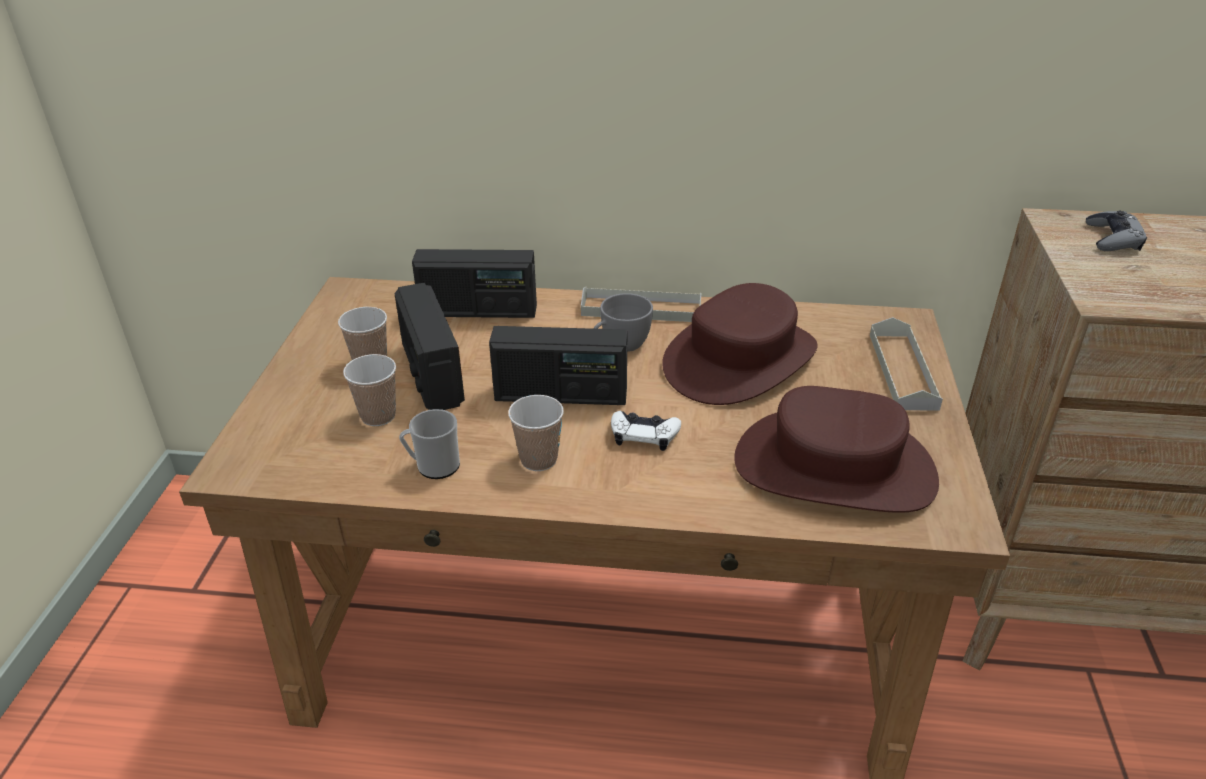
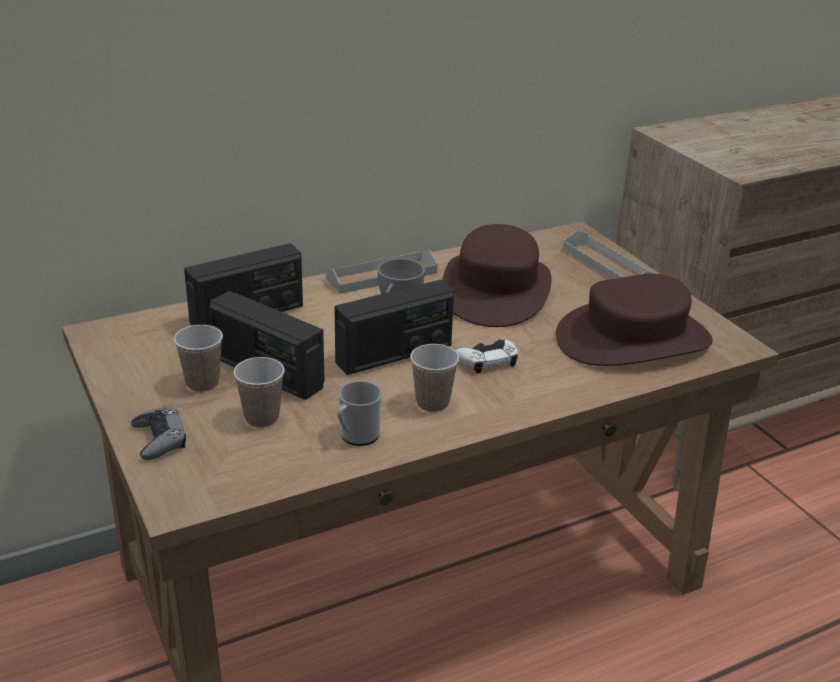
camera: 35 degrees left, 5 degrees down
grey game controller [1086,210,1147,251] -> grey game controller moved to [131,406,186,460]

